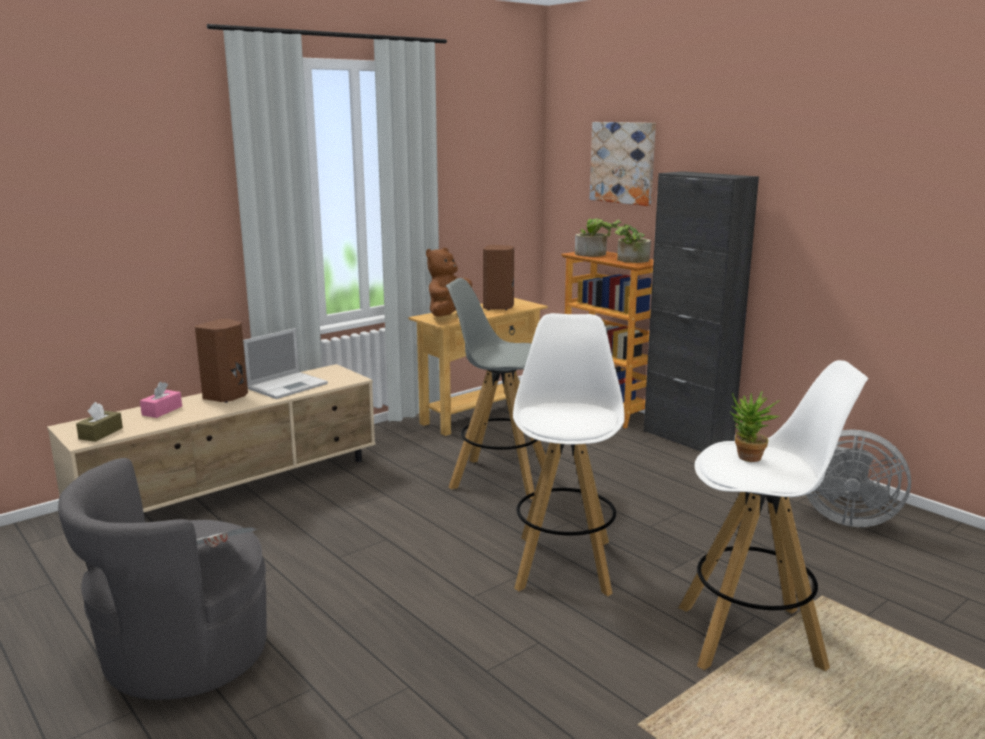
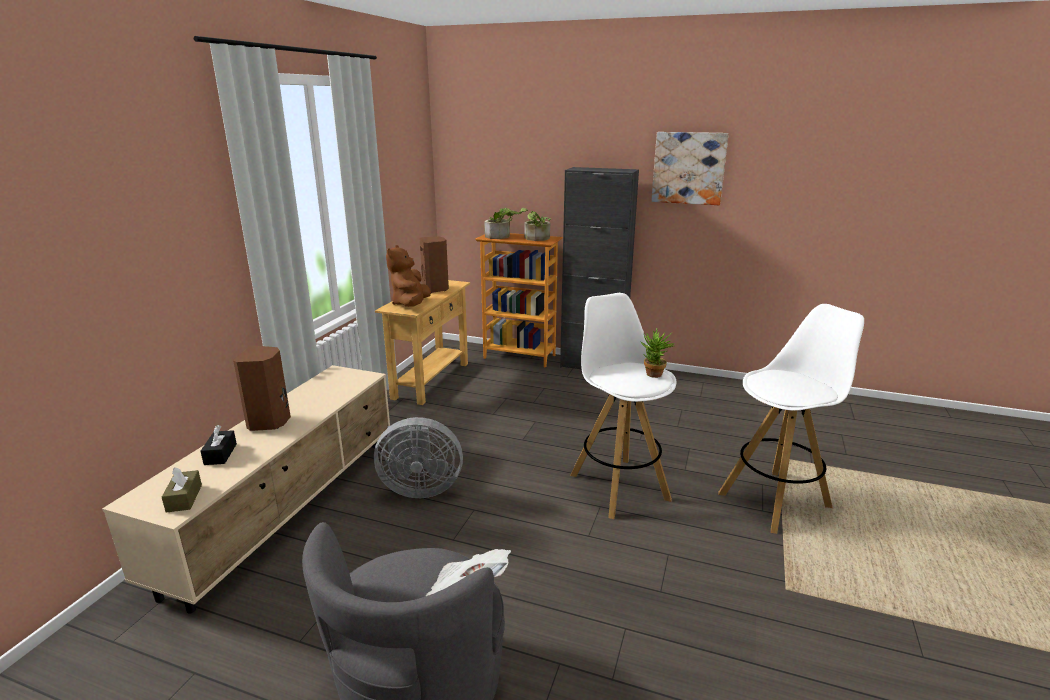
camera: 30 degrees left, 5 degrees up
pink tissue box [140,382,182,418] -> black tissue box [200,425,237,465]
laptop [243,328,328,399] -> none
grey stool [446,278,546,499] -> none
picture [590,122,656,206] -> picture moved to [651,132,729,205]
potted plant [730,391,781,462] -> potted plant moved to [641,328,675,378]
grey fan [806,429,911,527] -> grey fan moved to [374,417,463,498]

